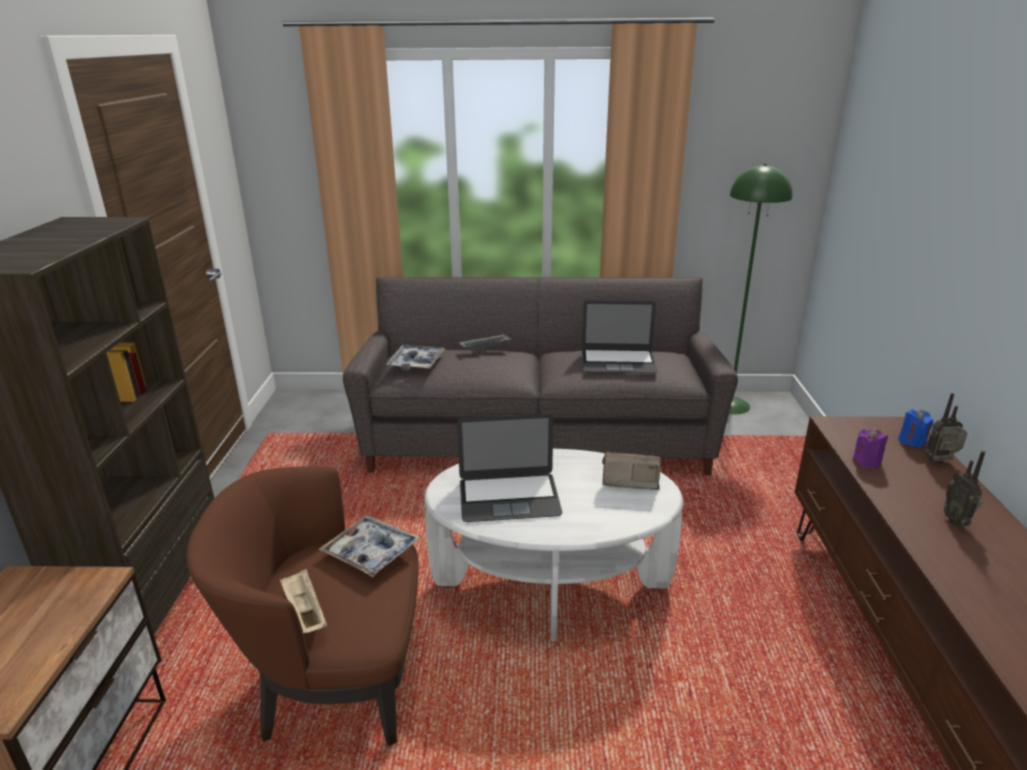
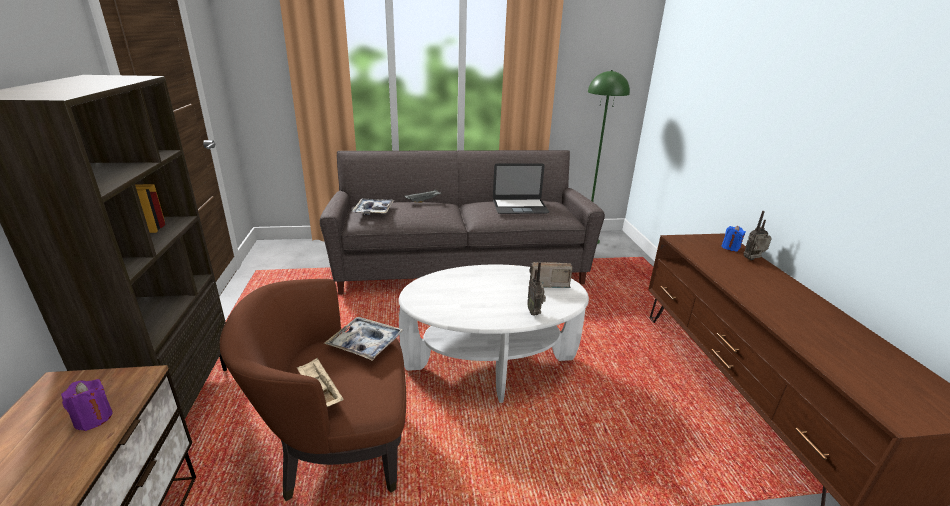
camera: 10 degrees left, 0 degrees up
laptop [457,414,562,522] -> none
purple candle [852,428,888,469] -> purple candle moved to [61,379,113,431]
radio [944,451,985,527] -> radio moved to [527,262,546,316]

